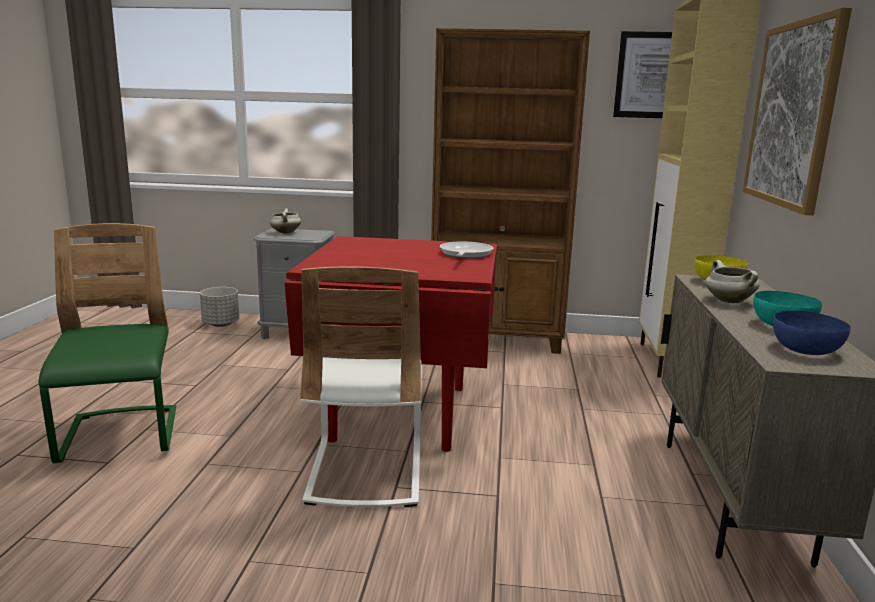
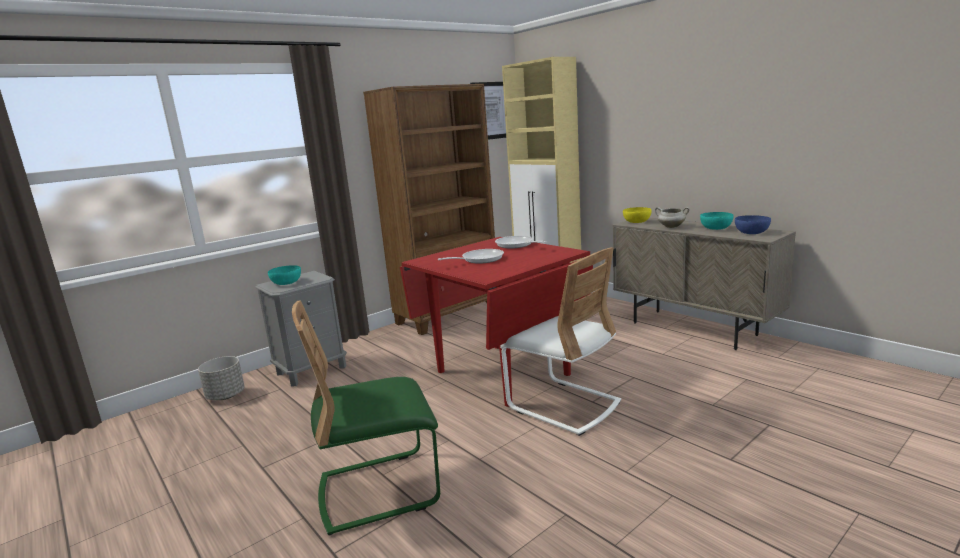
camera: 45 degrees left, 0 degrees up
green chair [39,223,176,463] -> green chair turned 45 degrees counterclockwise [292,300,440,535]
white cooking pot [270,208,301,234] -> turquoise bowl [268,265,301,285]
picture [743,7,852,215] -> none
none -> frying pan [438,249,504,264]

